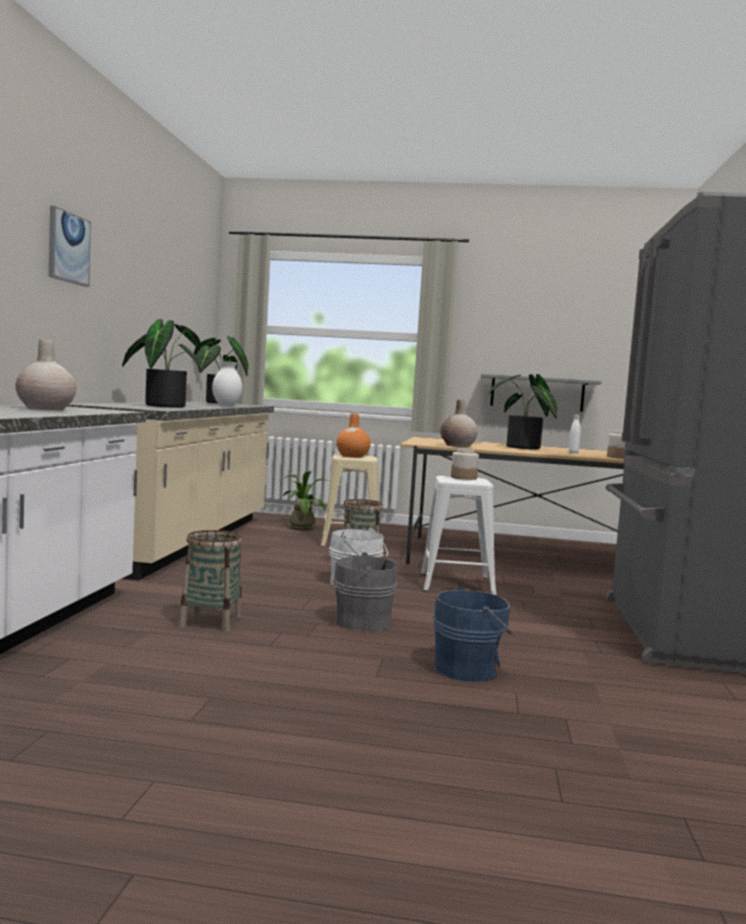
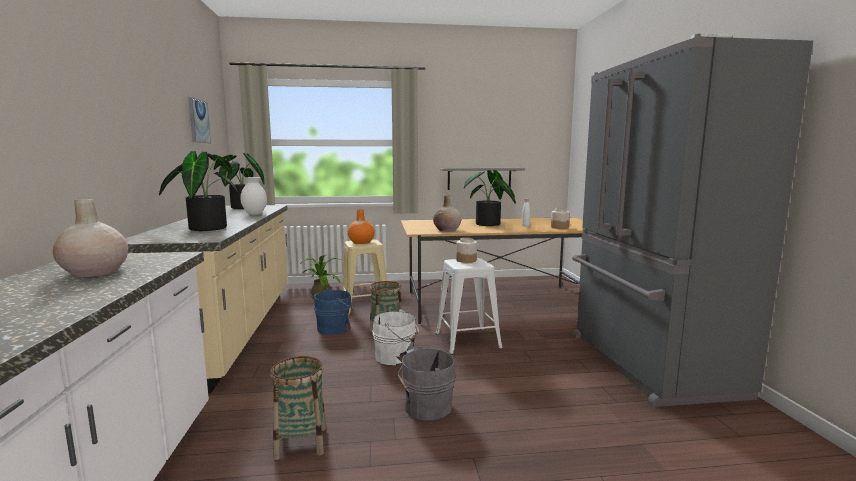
camera: 15 degrees left, 5 degrees up
picture [49,206,91,287] -> picture moved to [188,97,211,143]
blue bucket [433,586,515,682] -> blue bucket moved to [314,289,355,335]

